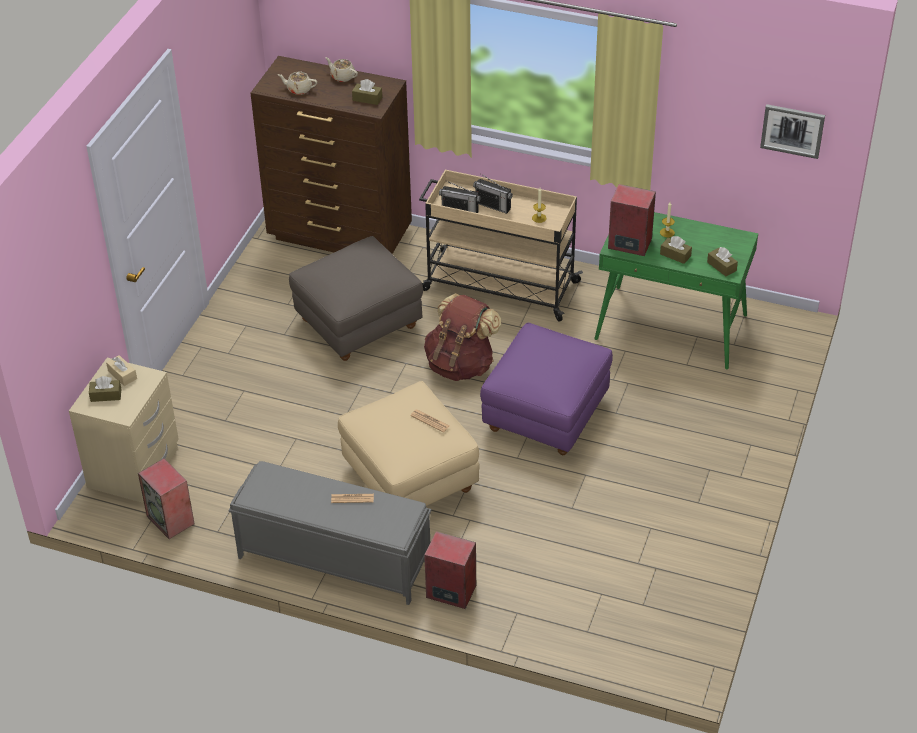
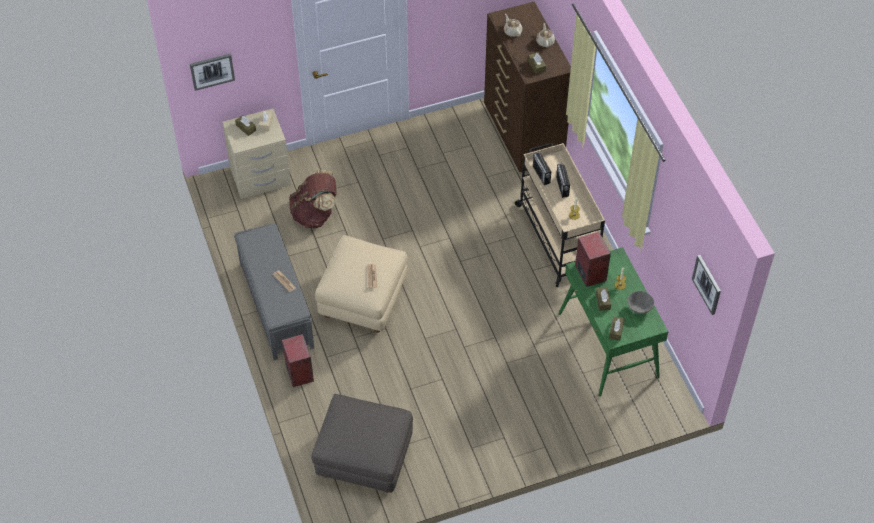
camera: 50 degrees right, 10 degrees up
speaker [138,458,195,539] -> none
grey ottoman [289,236,423,361] -> grey ottoman moved to [311,394,413,493]
brown backpack [424,293,501,381] -> brown backpack moved to [289,170,337,228]
purple ottoman [480,323,613,455] -> none
none -> picture [190,53,235,91]
none -> grey bowl [628,291,654,314]

